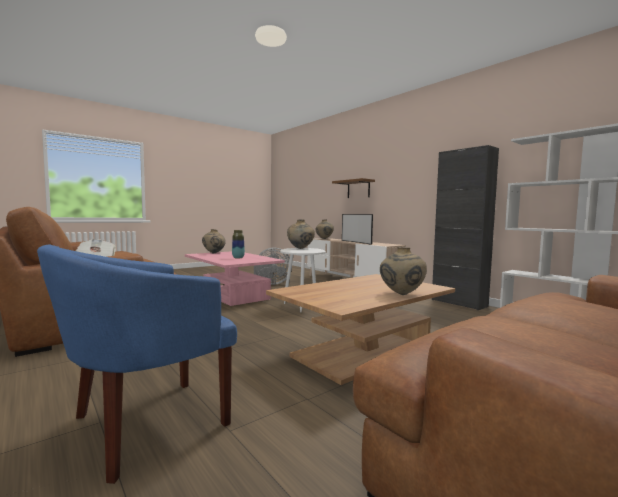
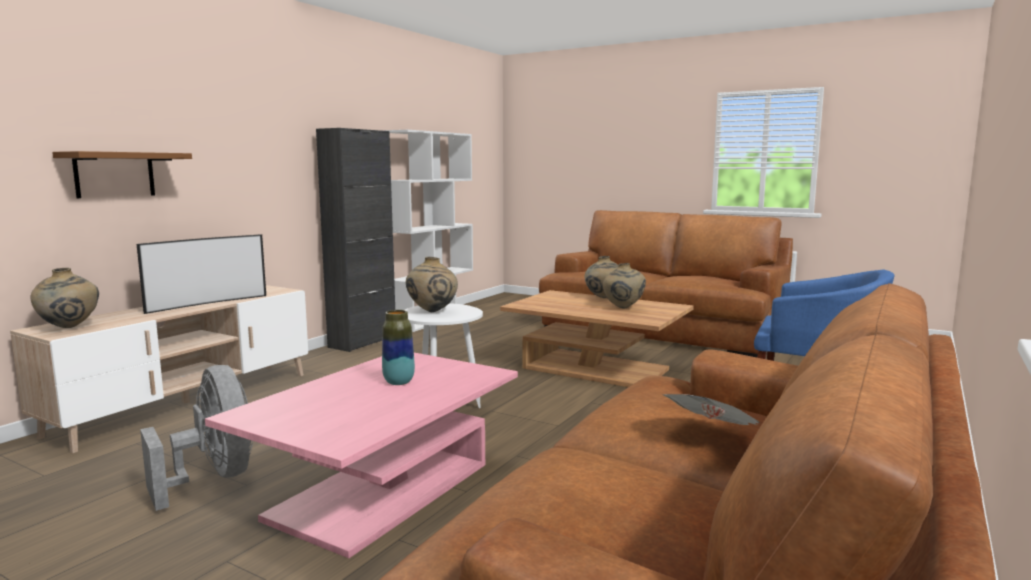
camera: 110 degrees left, 5 degrees up
beige vase [202,229,226,254] -> beige vase moved to [603,263,646,309]

